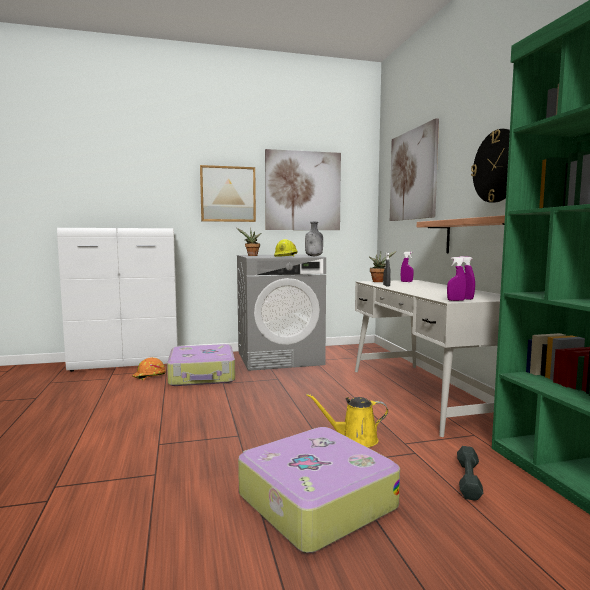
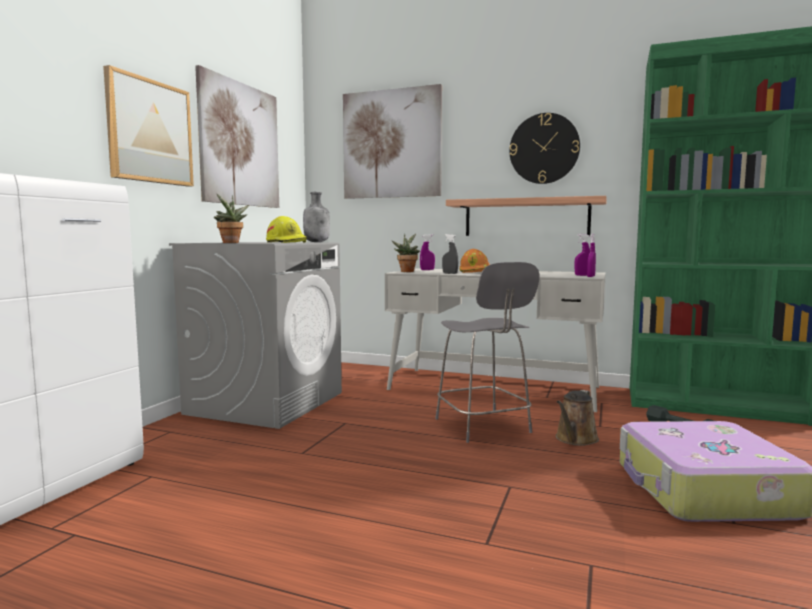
camera: 55 degrees left, 0 degrees up
orange hard hat [132,357,166,380] -> orange hard hat moved to [459,249,490,273]
suitcase [167,344,235,386] -> none
yellow watering can [307,394,388,447] -> brown watering can [556,390,599,446]
none -> grey chair [435,262,540,443]

